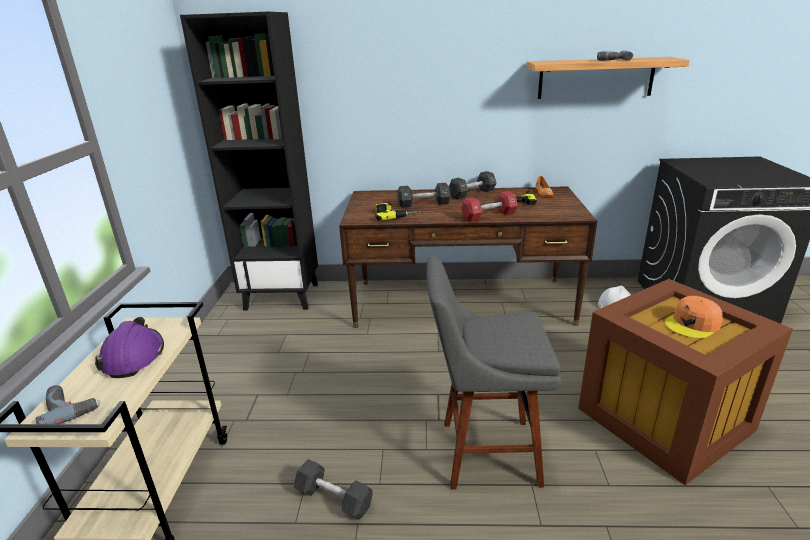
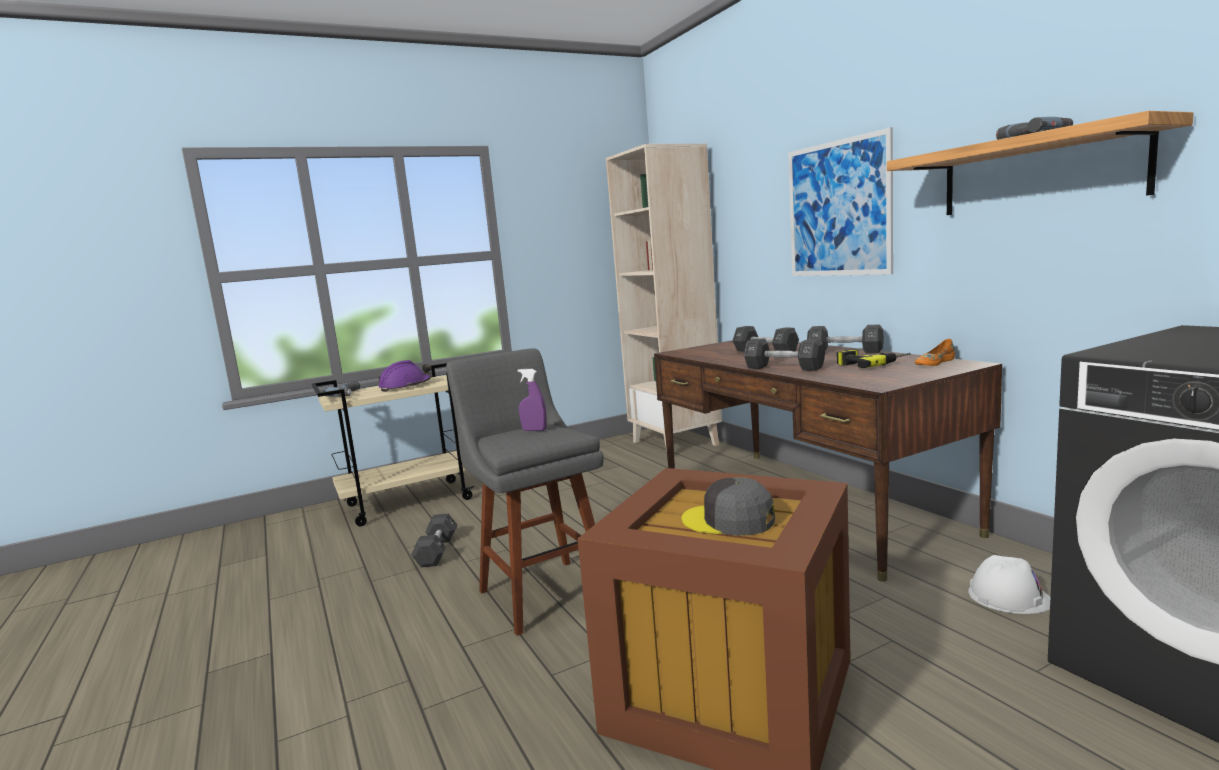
camera: 60 degrees right, 15 degrees down
black bookcase [180,12,318,310] -> beige bookcase [606,144,722,451]
power drill [375,202,421,221] -> none
red dumbbell [461,191,518,222] -> black dumbbell [744,338,825,371]
orange cap [665,296,723,338] -> grey cap [682,477,775,536]
none -> purple spray bottle [518,369,547,431]
none -> picture [788,127,893,276]

